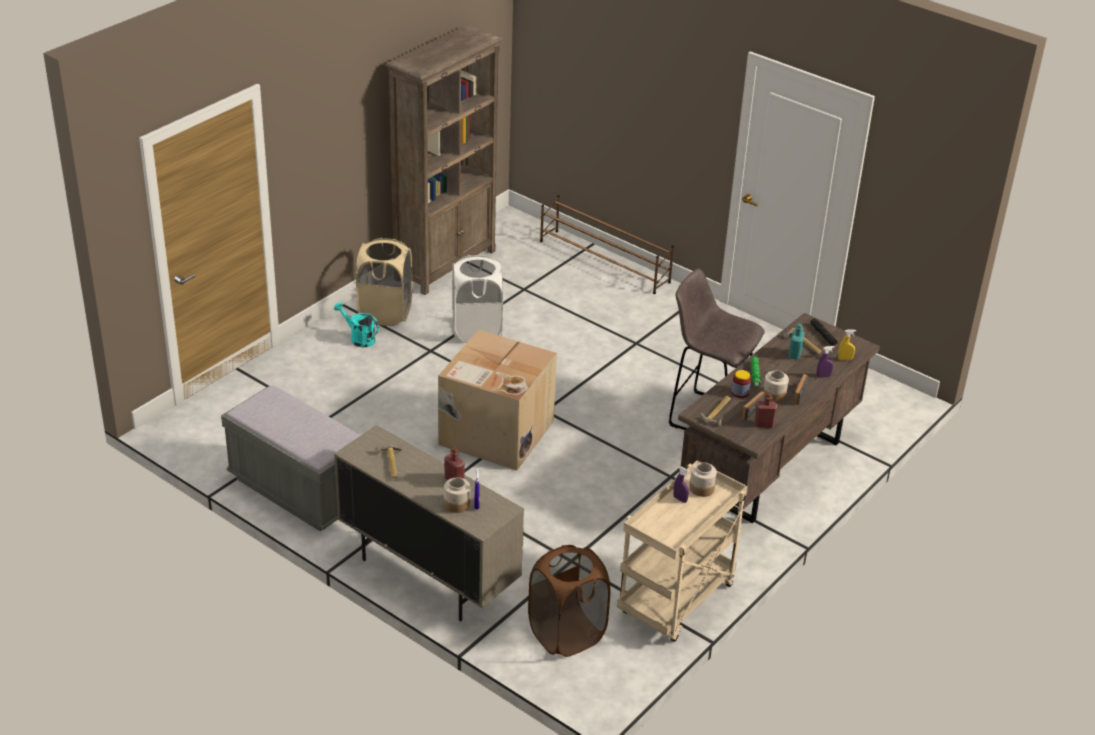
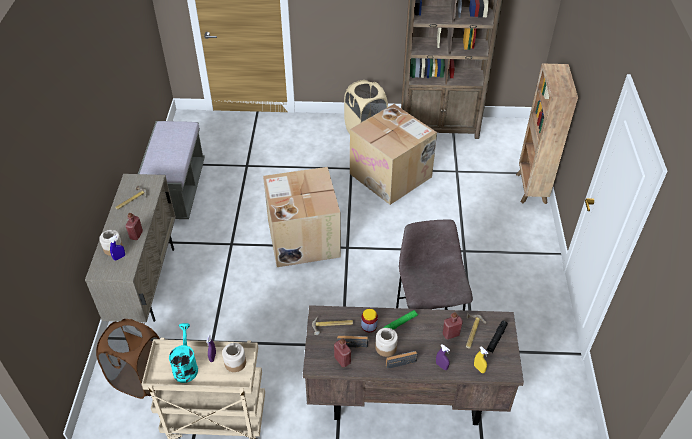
camera: 55 degrees right, 10 degrees up
turquoise watering can [334,302,379,347] -> turquoise watering can moved to [169,323,198,383]
white laundry basket [452,255,503,343] -> cardboard box [350,104,437,205]
brown shoe rack [540,195,674,294] -> brown bookcase [516,63,578,204]
turquoise bottle [788,324,805,360] -> red bottle [443,312,463,340]

